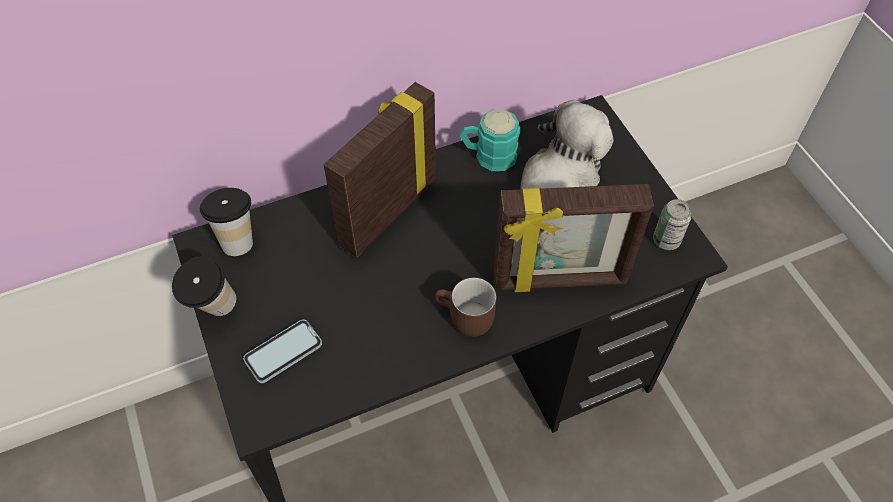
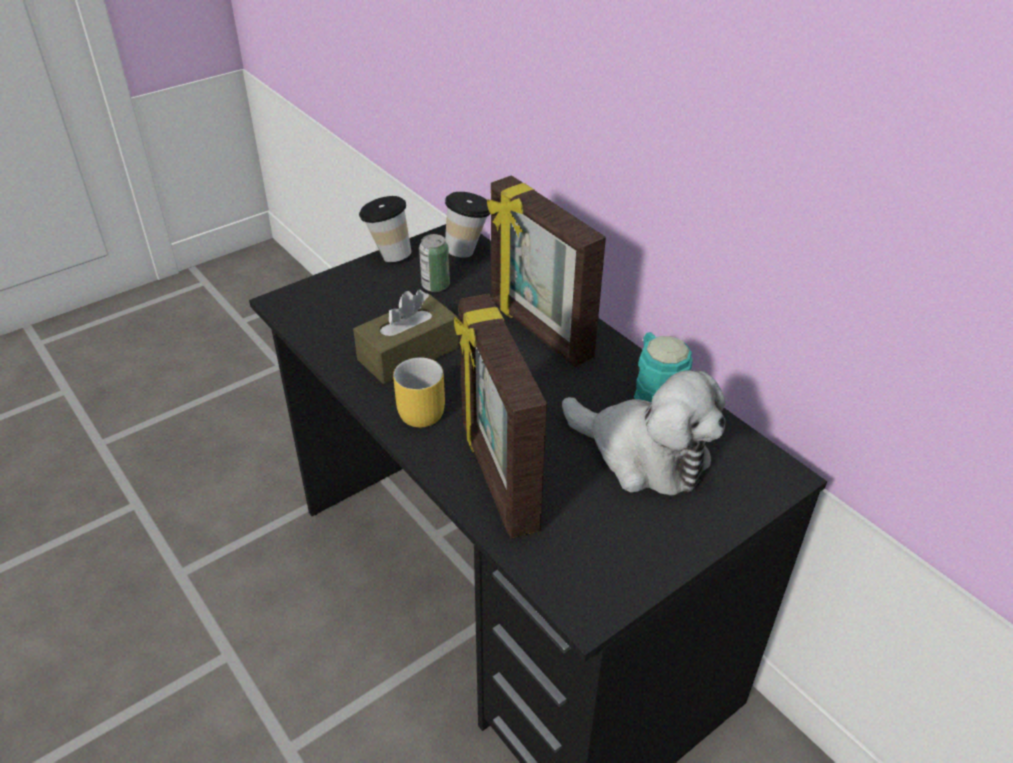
camera: 75 degrees right, 15 degrees down
phone [243,320,322,383] -> none
picture frame [324,82,436,258] -> picture frame turned 150 degrees counterclockwise [487,175,606,367]
brown mug [435,277,497,337] -> yellow mug [393,357,445,427]
can [653,199,692,250] -> can moved to [419,234,450,292]
none -> brown tissue box [353,290,459,384]

